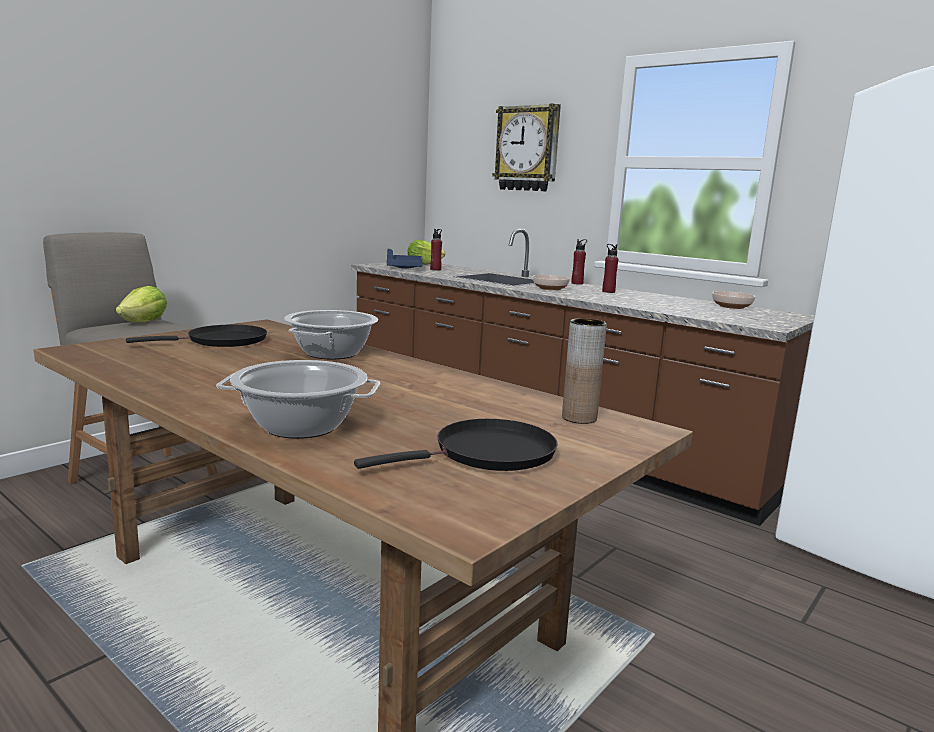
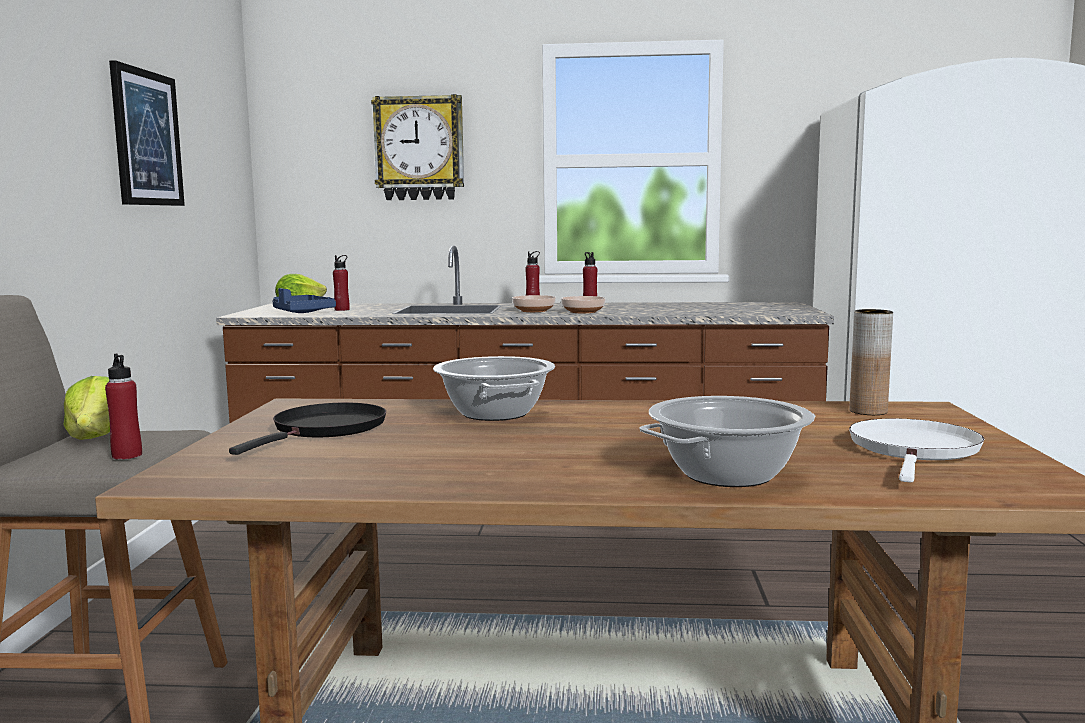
camera: 35 degrees left, 5 degrees down
black frying pan [354,419,558,471] -> white frying pan [849,418,984,482]
bowl [712,291,755,309] -> bowl moved to [561,296,606,313]
none -> red bottle [105,354,142,460]
none -> picture [109,60,185,206]

